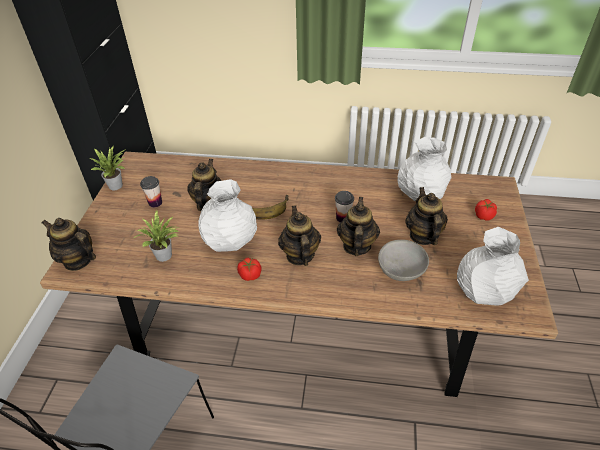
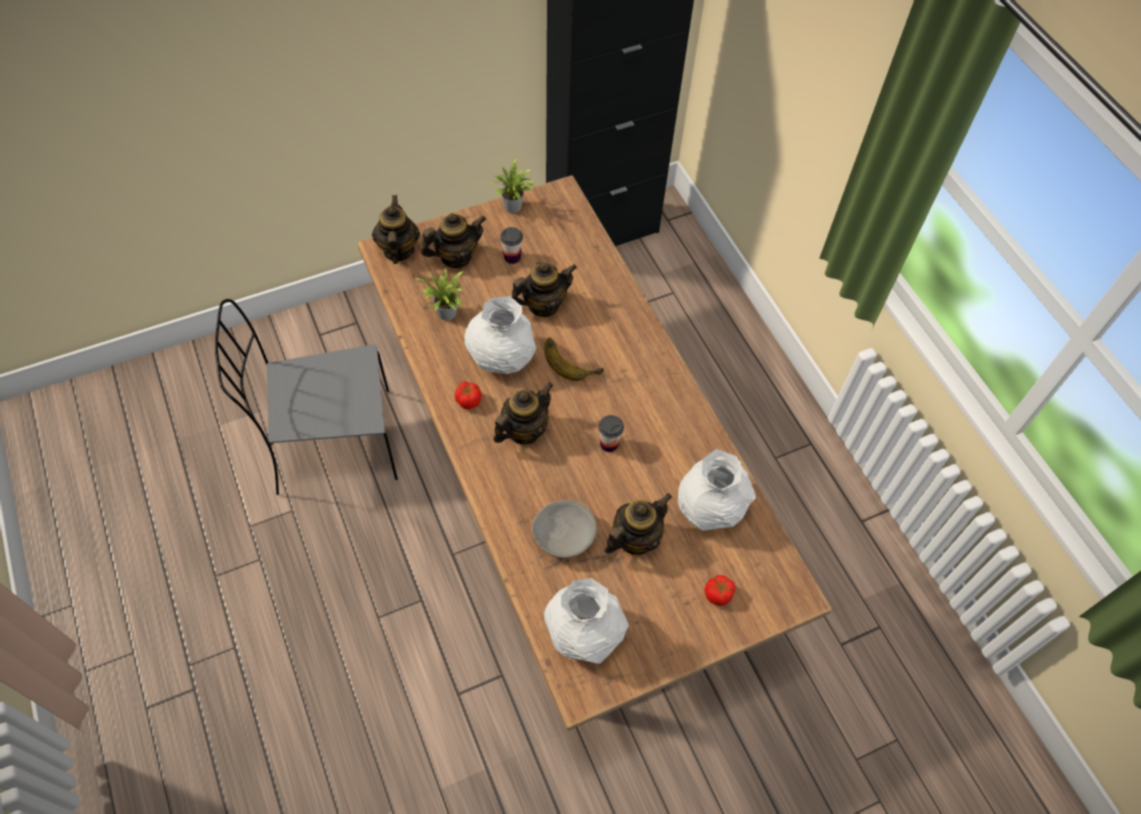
camera: 55 degrees right, 15 degrees up
teapot [337,197,380,256] -> teapot moved to [421,213,486,268]

